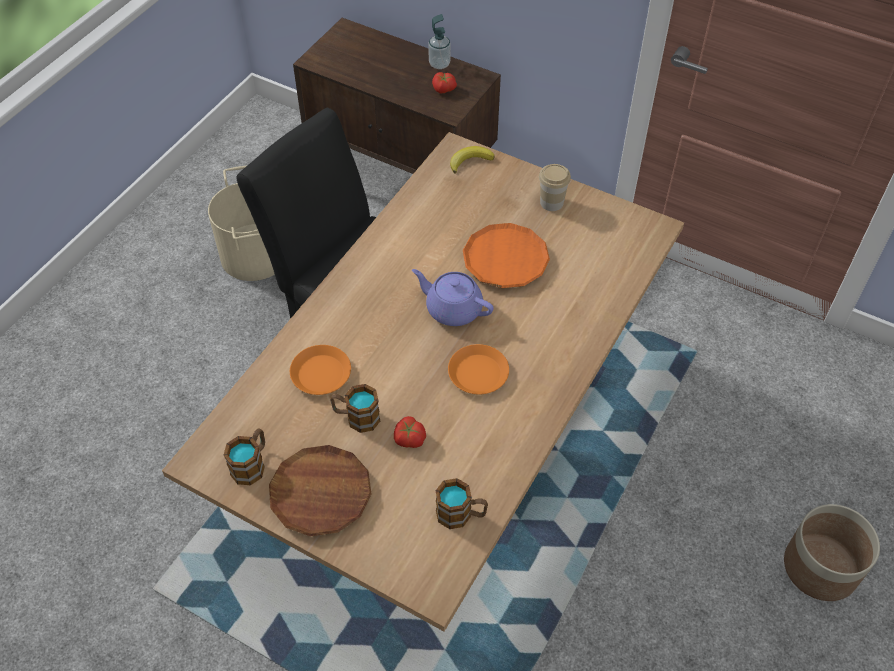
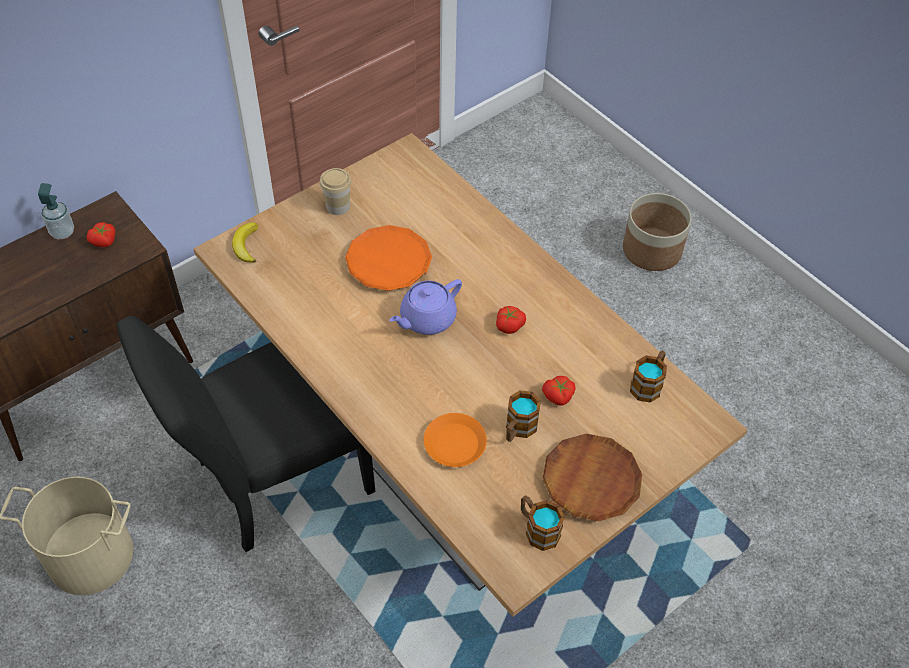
camera: 70 degrees left, 0 degrees up
orange plate [448,344,509,394] -> tomato [496,306,526,334]

